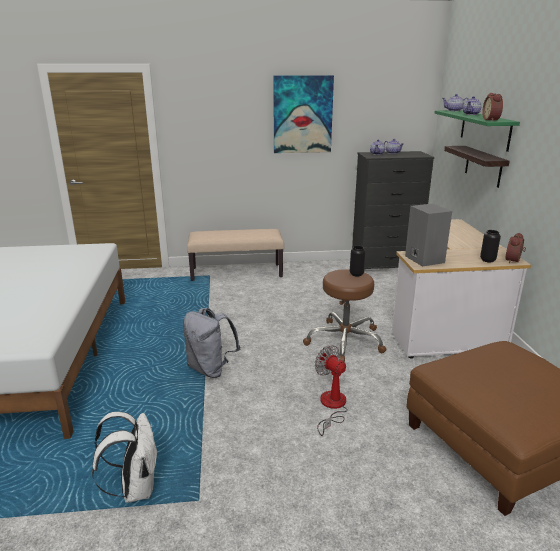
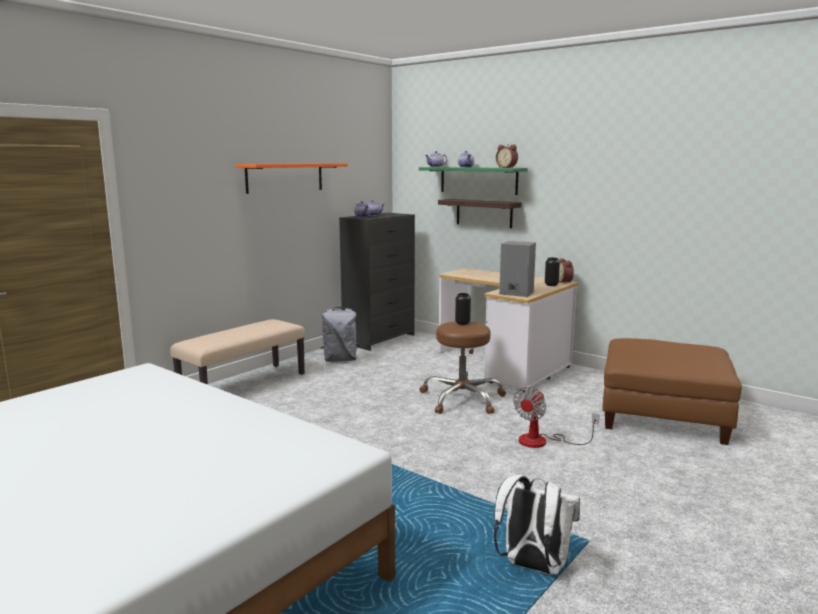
camera: 45 degrees left, 10 degrees down
grey backpack [183,308,240,378] -> grey backpack moved to [321,307,359,362]
picture [273,75,334,153] -> orange shelf [235,163,348,194]
fan [315,345,348,436] -> fan turned 60 degrees counterclockwise [513,387,599,448]

